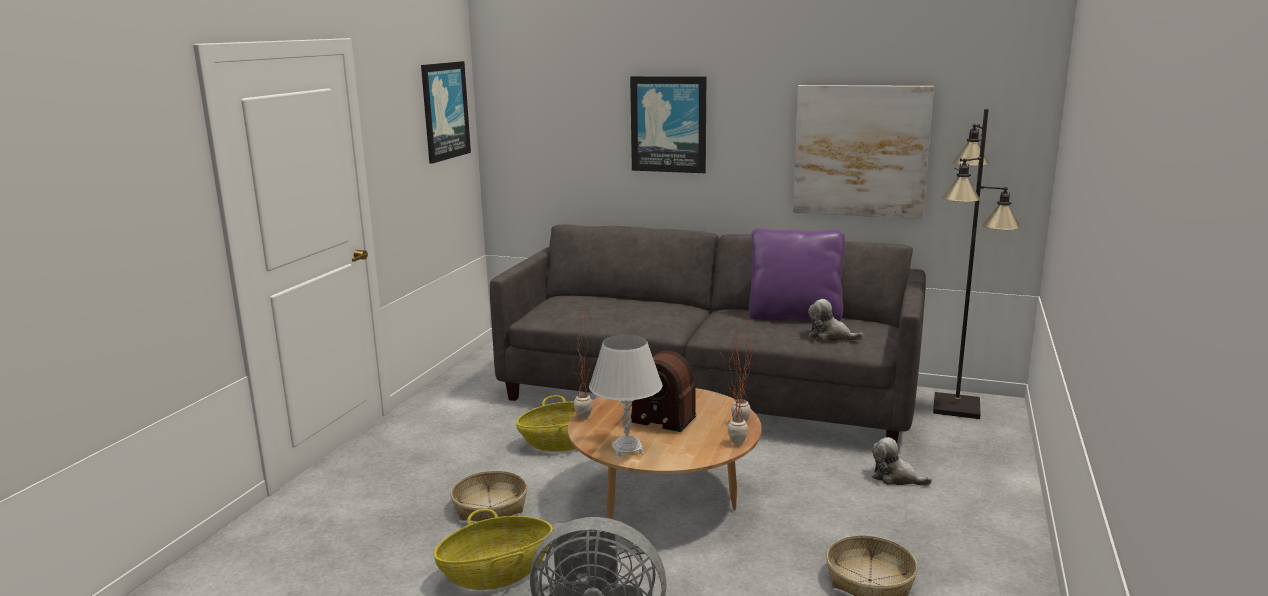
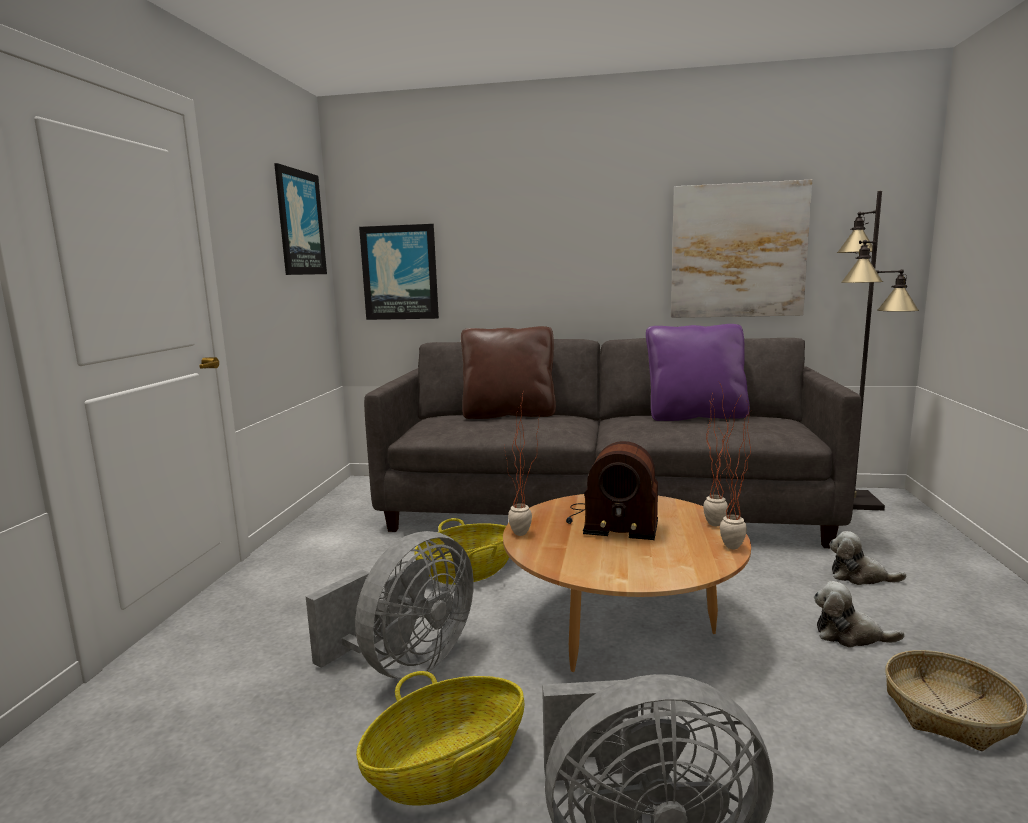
camera: 10 degrees left, 5 degrees down
basket [451,471,527,521] -> grey fan [306,531,474,679]
white table lamp [589,335,663,457] -> none
picture [630,76,706,173] -> picture moved to [359,224,439,320]
plush toy [808,299,863,341] -> plush toy moved to [814,581,905,647]
none -> brown pillow [461,326,556,419]

